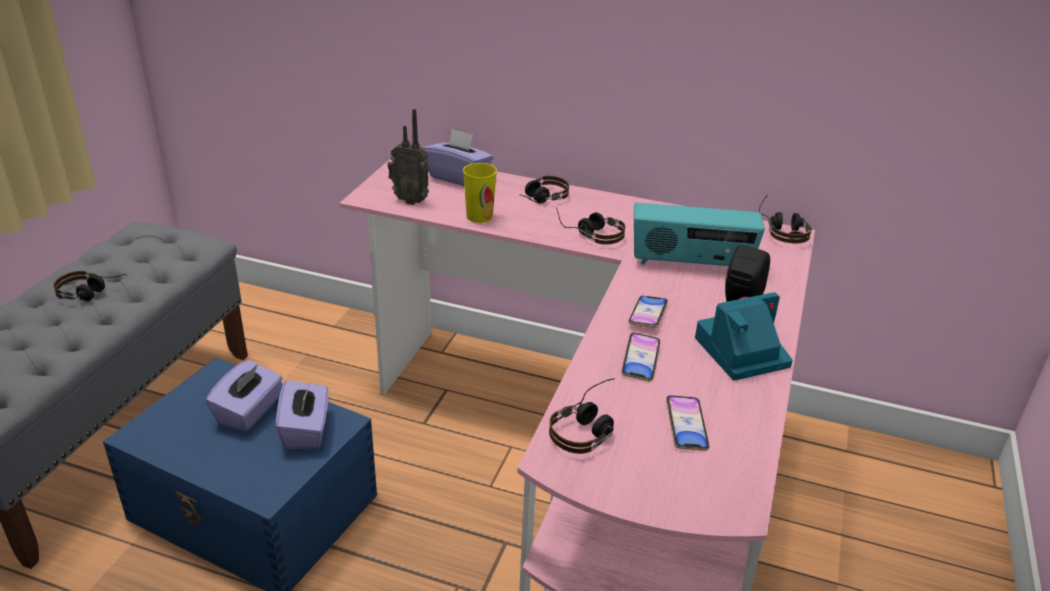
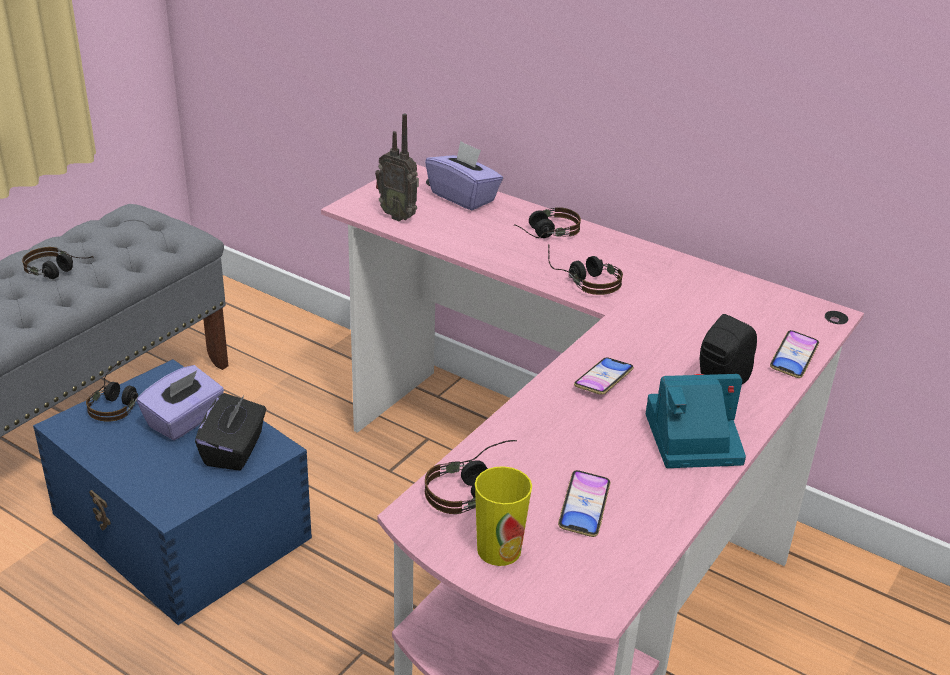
camera: 15 degrees right, 0 degrees up
purple tissue box [276,380,329,449] -> black tissue box [195,393,266,471]
cup [463,163,497,223] -> cup moved to [475,466,532,566]
phone [621,333,660,381] -> phone moved to [770,330,819,378]
radio [634,203,765,266] -> none
headphones [759,195,812,243] -> headphones moved to [86,360,138,422]

